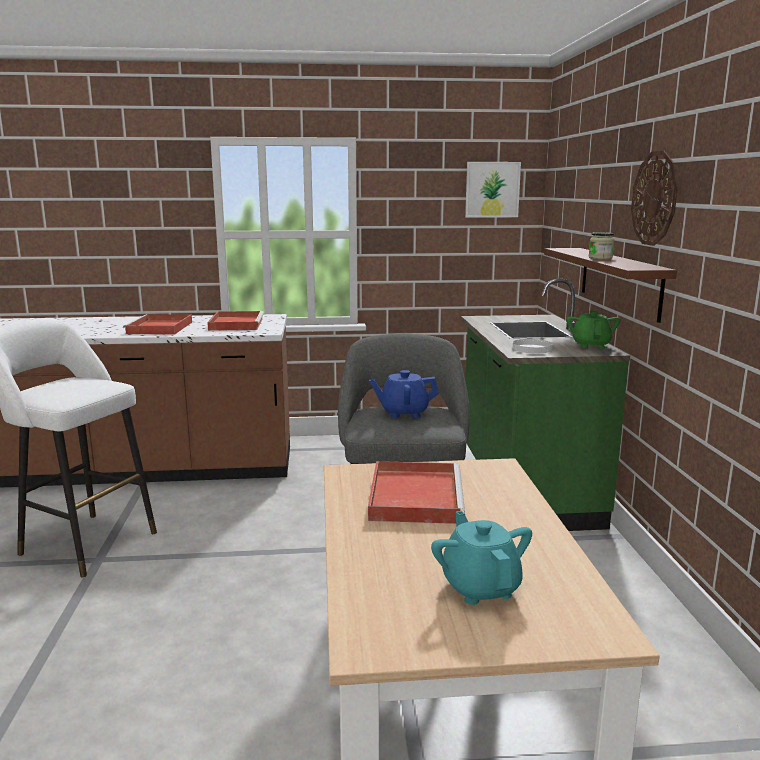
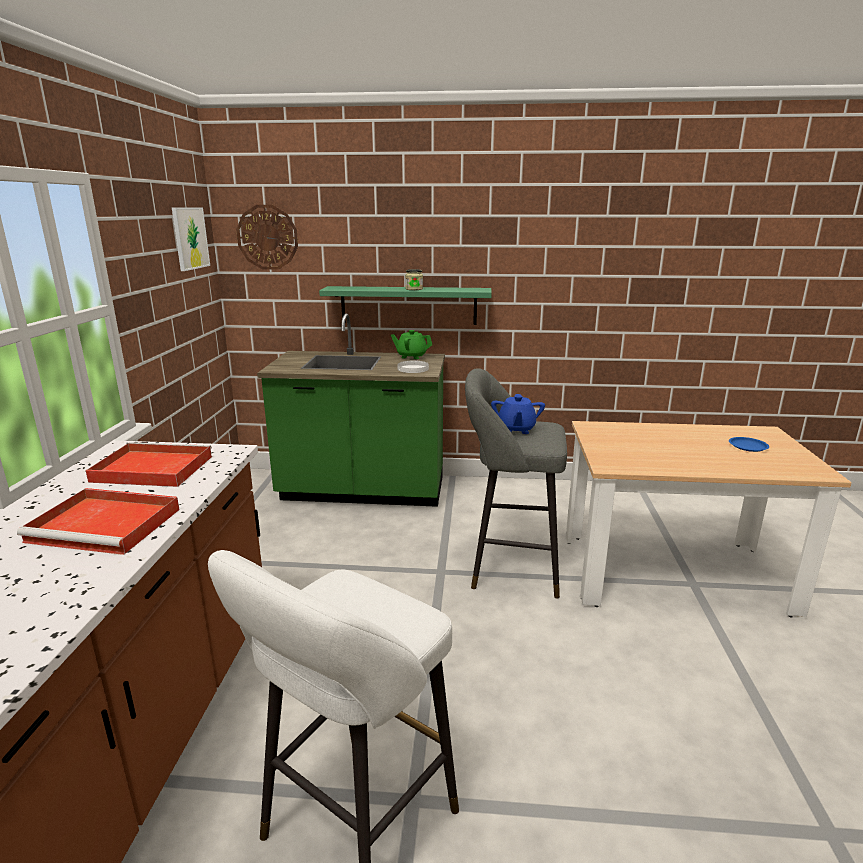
camera: 80 degrees left, 5 degrees up
red tray [368,461,465,524] -> none
turquoise teapot [431,511,532,605] -> blue plate [729,437,769,452]
brown shelf [544,248,677,323] -> green shelf [319,286,492,325]
wall clock [631,151,678,246] -> wall clock moved to [236,205,298,270]

